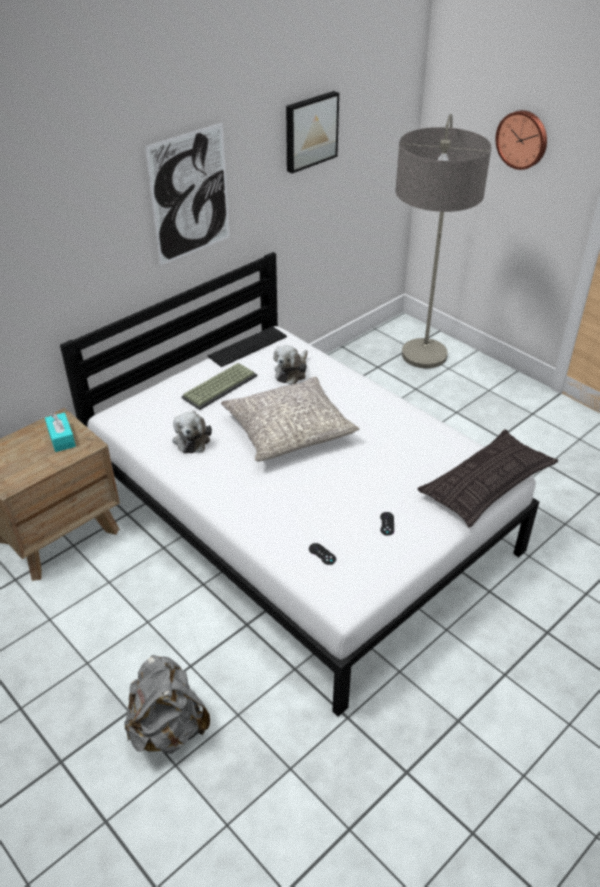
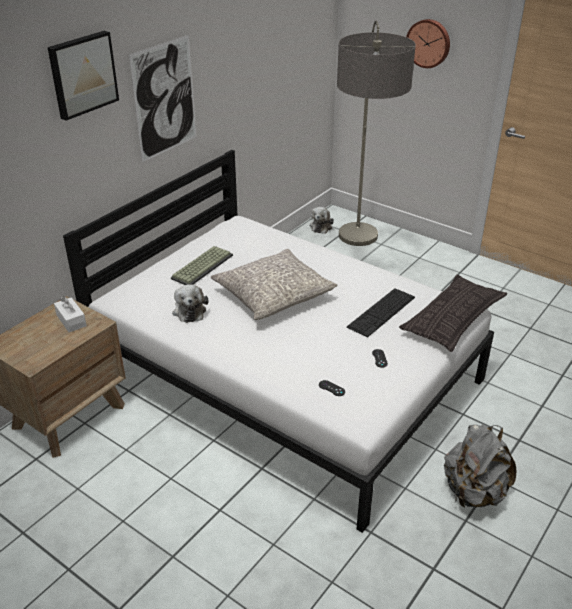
camera: 10 degrees left, 5 degrees down
turquoise tissue box [45,413,76,452] -> white tissue box [54,297,87,332]
grey backpack [124,655,210,754] -> grey backpack moved to [444,424,516,508]
keyboard [207,326,287,367] -> keyboard moved to [347,288,415,337]
plush toy [273,345,308,385] -> plush toy moved to [310,207,334,234]
picture [286,91,339,174] -> picture moved to [47,31,119,121]

